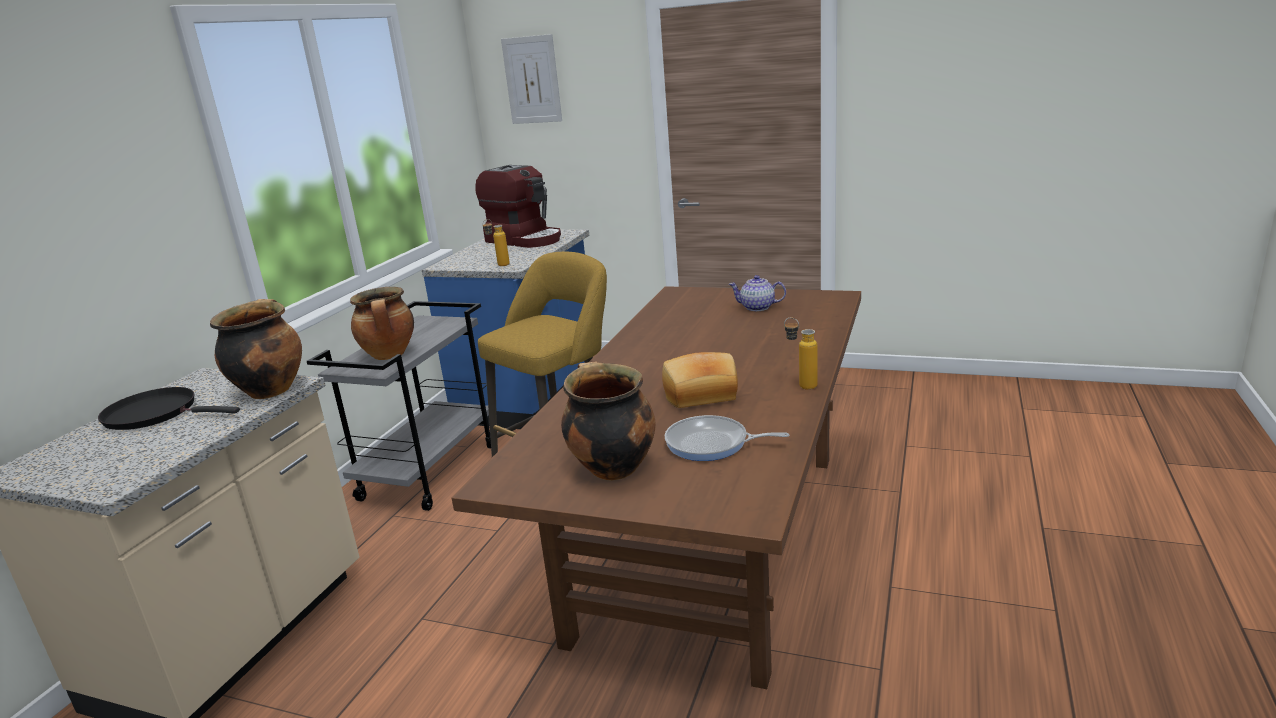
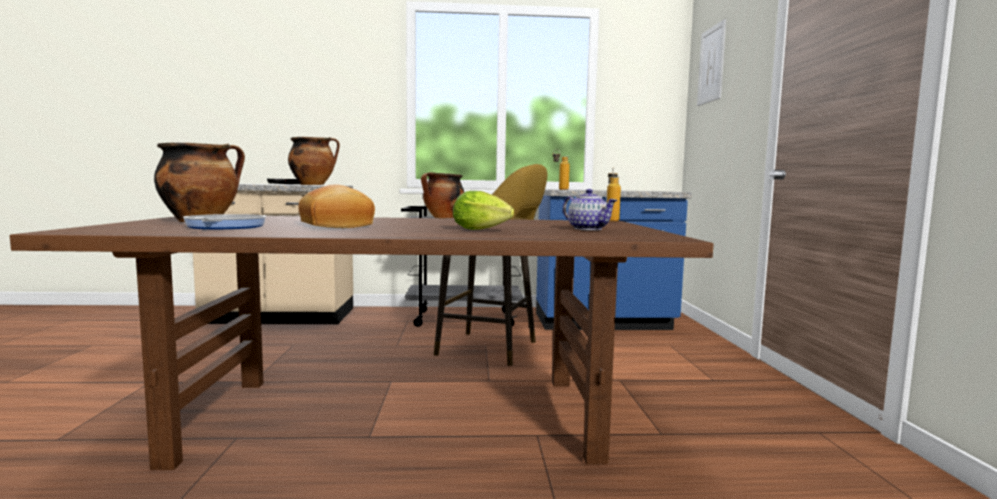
camera: 65 degrees right, 15 degrees down
coffee machine [475,165,561,248] -> none
teapot [729,275,786,311] -> teapot turned 150 degrees clockwise [563,189,617,230]
bottle [784,317,817,390] -> bottle moved to [607,168,621,222]
none -> lettuce [453,191,514,230]

